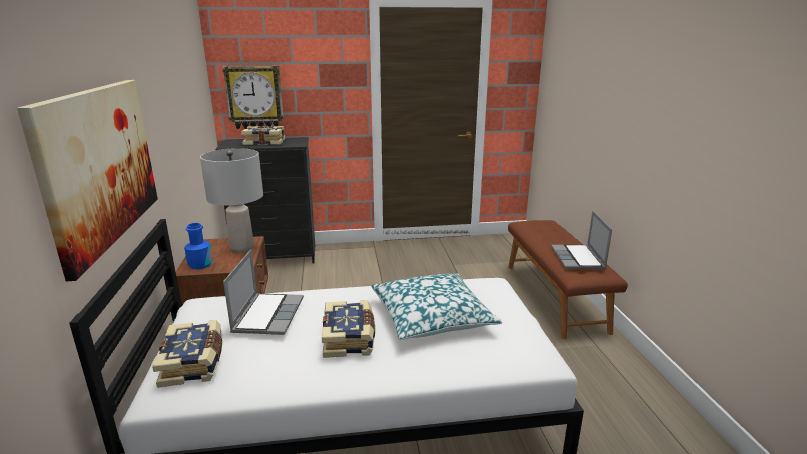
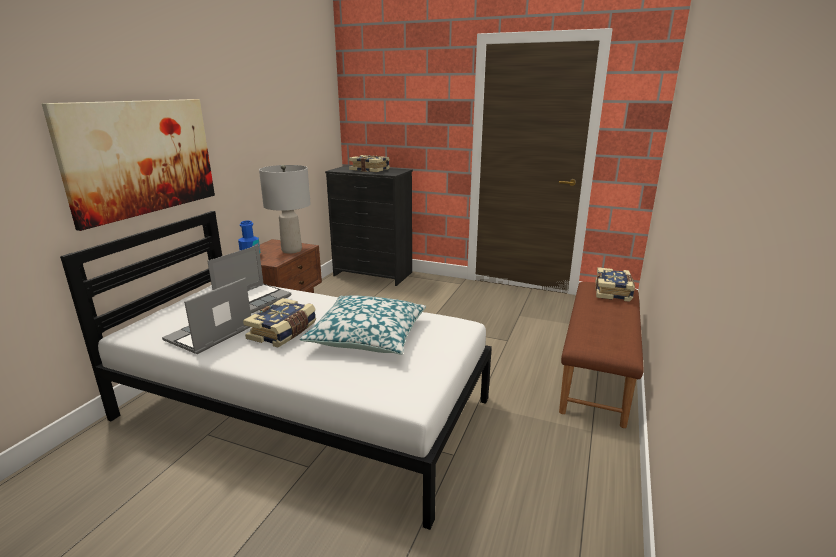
camera: 30 degrees right, 0 degrees up
book [152,320,222,388] -> book moved to [595,267,635,302]
wall clock [223,66,284,129] -> none
laptop [551,211,612,269] -> laptop moved to [162,278,251,354]

